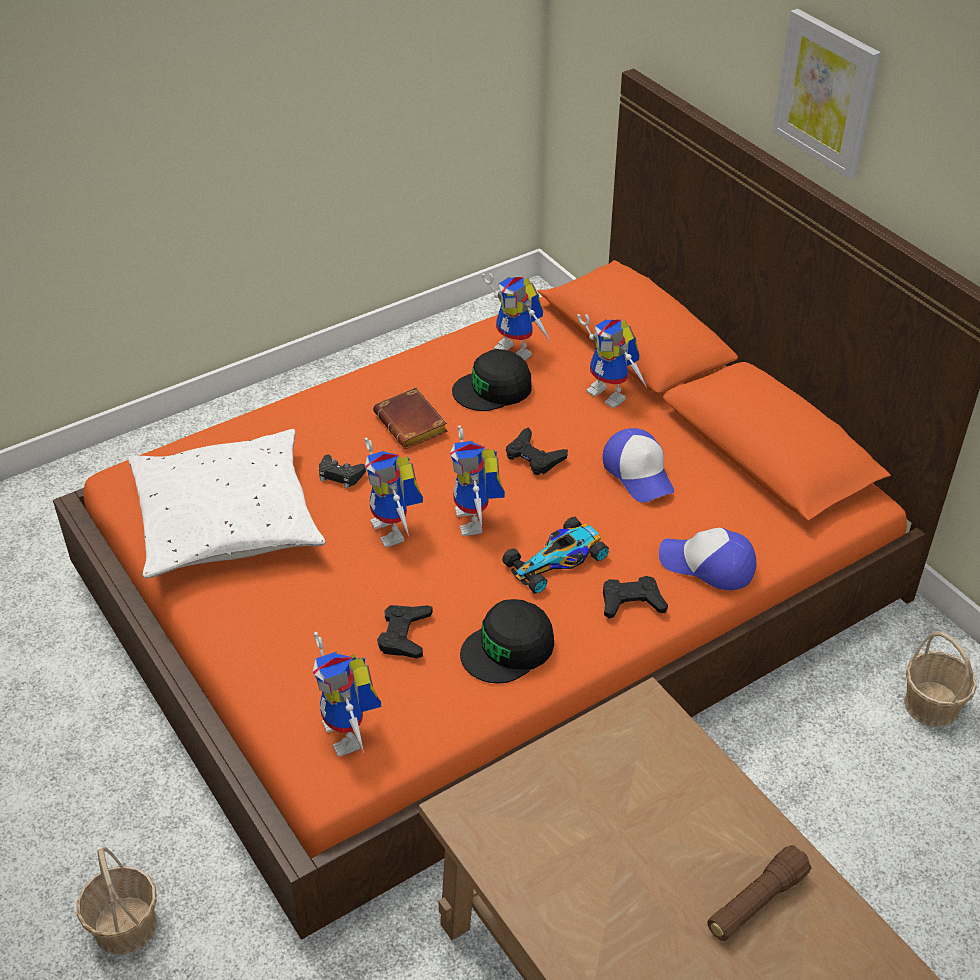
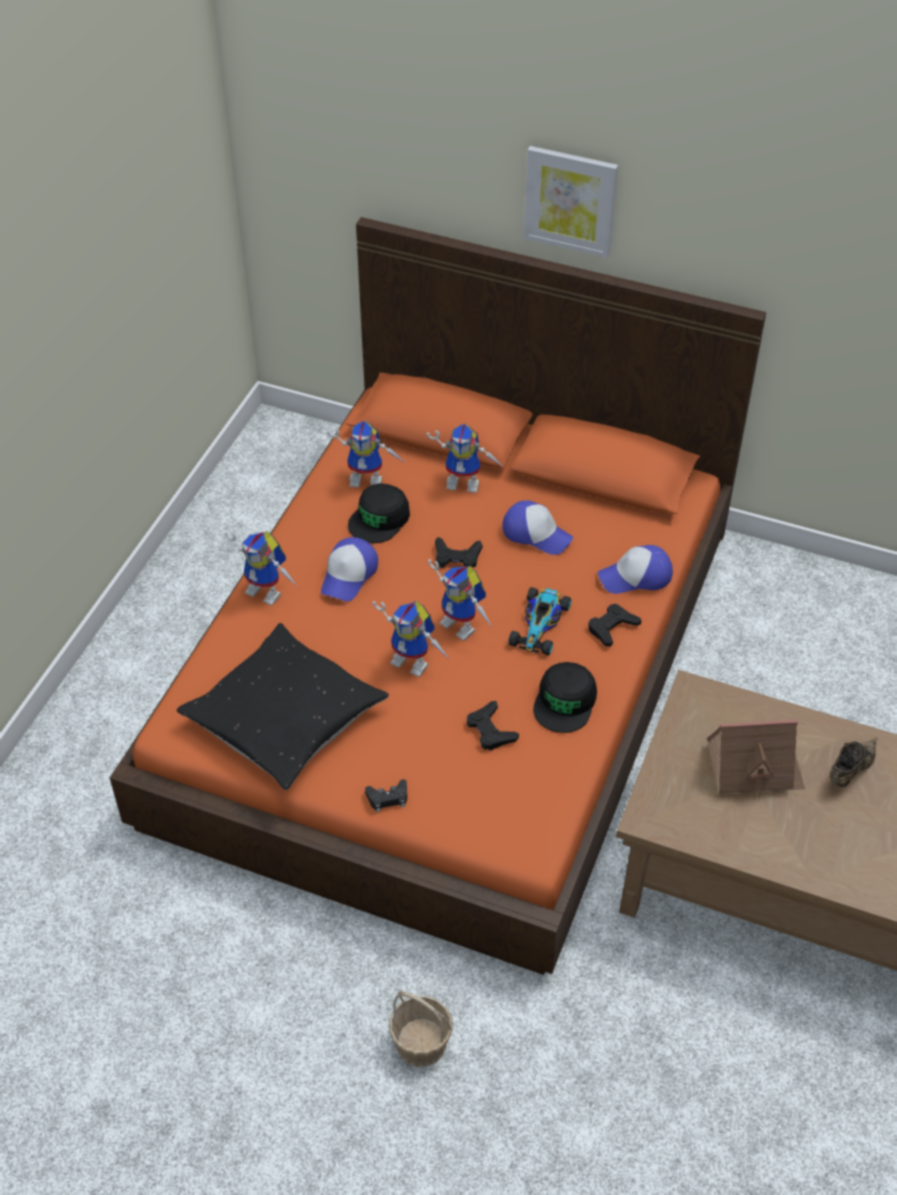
camera: 35 degrees left, 5 degrees up
white pillow [128,429,325,579] -> black pillow [177,623,389,790]
toy robot [313,632,381,757] -> toy robot moved to [224,531,297,606]
black game controller [319,455,366,488] -> black game controller moved to [365,779,407,812]
brown book [373,388,448,449] -> cap [321,537,378,601]
brown flashlight [707,845,811,941] -> brown shoe [830,738,877,787]
basket [904,632,977,728] -> none
none -> toy house [706,719,805,799]

